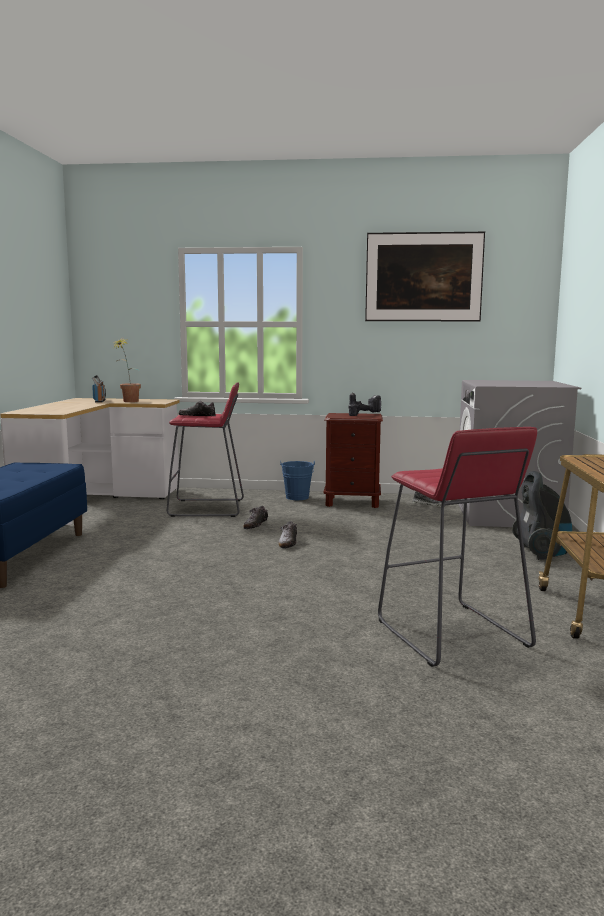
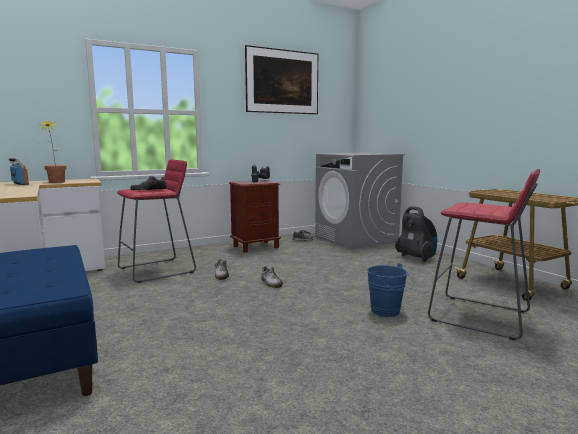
camera: 35 degrees left, 0 degrees up
blue bucket [280,461,315,500] -> blue bucket moved to [367,263,414,317]

